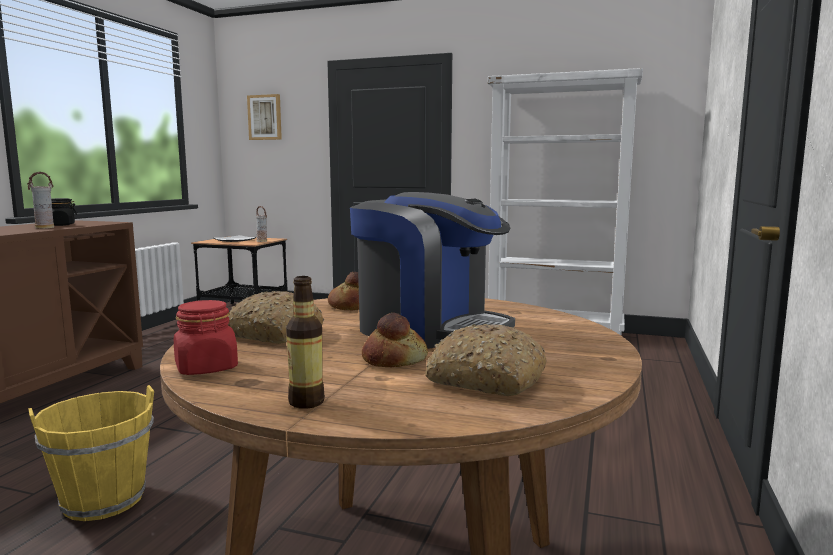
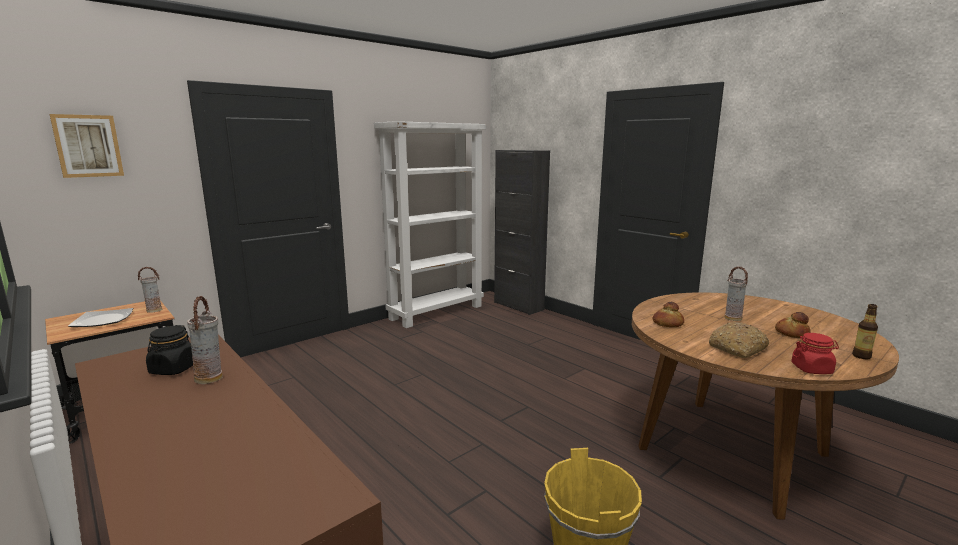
camera: 60 degrees left, 5 degrees up
coffee machine [350,192,515,349] -> vase [725,267,748,321]
bread [425,324,547,396] -> none
none -> black cabinet [494,150,550,315]

